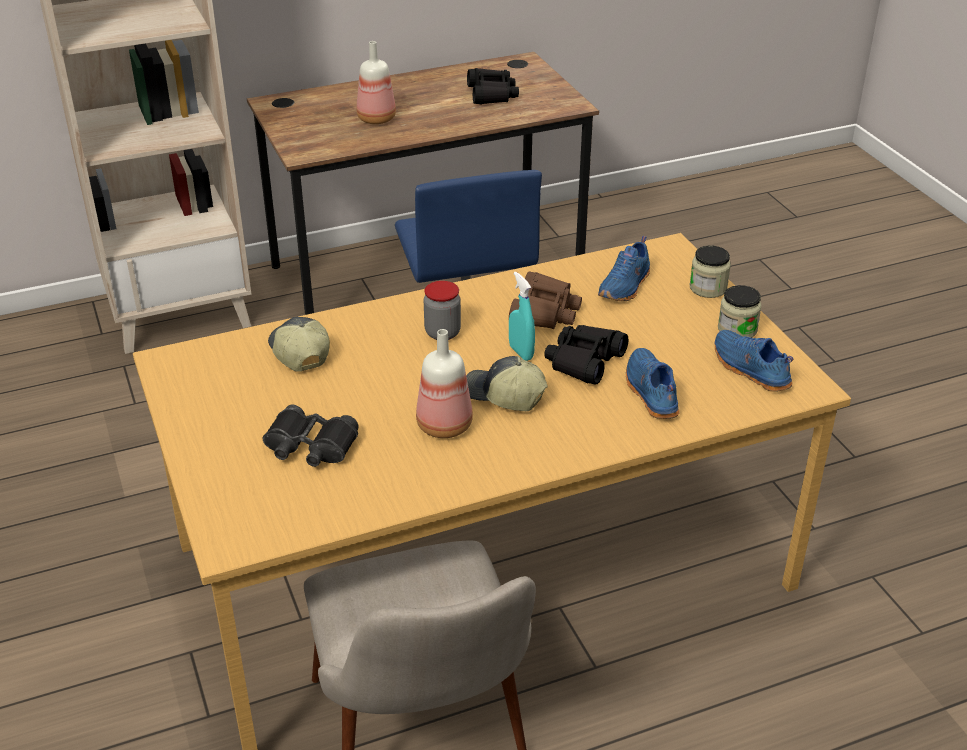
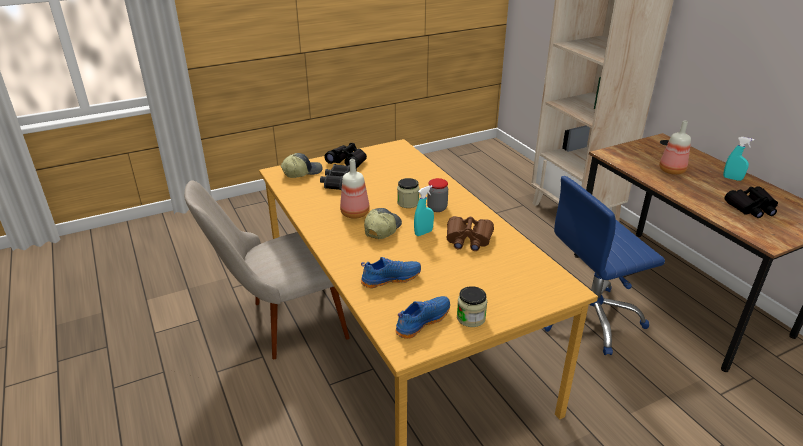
camera: 85 degrees right, 5 degrees down
cap [268,317,330,372] -> cap moved to [281,153,323,178]
black binoculars [544,325,628,385] -> black binoculars moved to [324,143,367,168]
blue shoe [598,236,650,301] -> none
jar [690,245,731,298] -> jar moved to [397,178,419,208]
none -> turquoise spray bottle [723,137,754,181]

